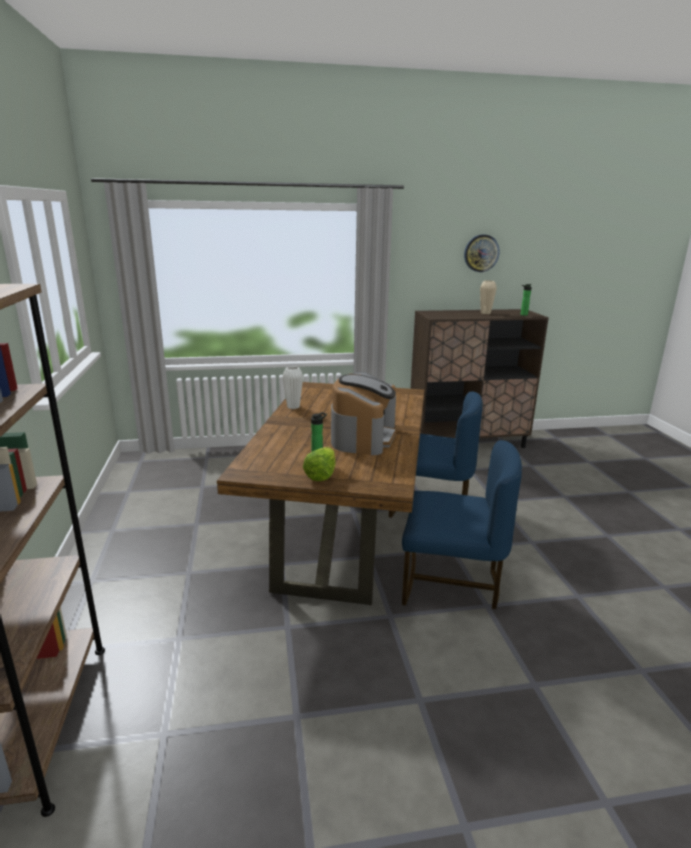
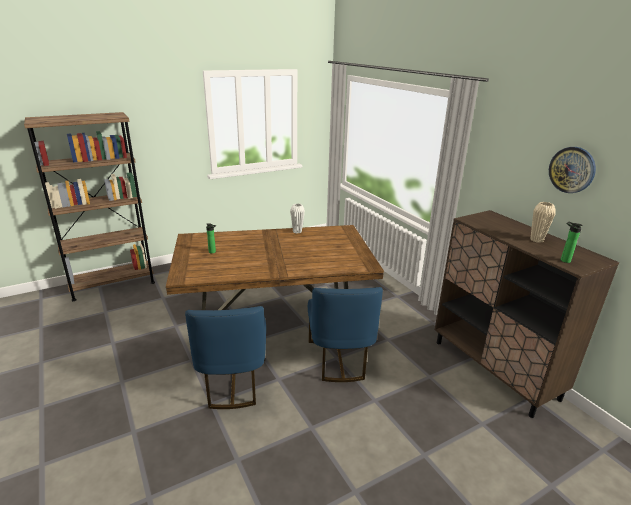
camera: 70 degrees right, 5 degrees up
lettuce [303,447,336,481] -> none
coffee machine [331,372,397,455] -> none

